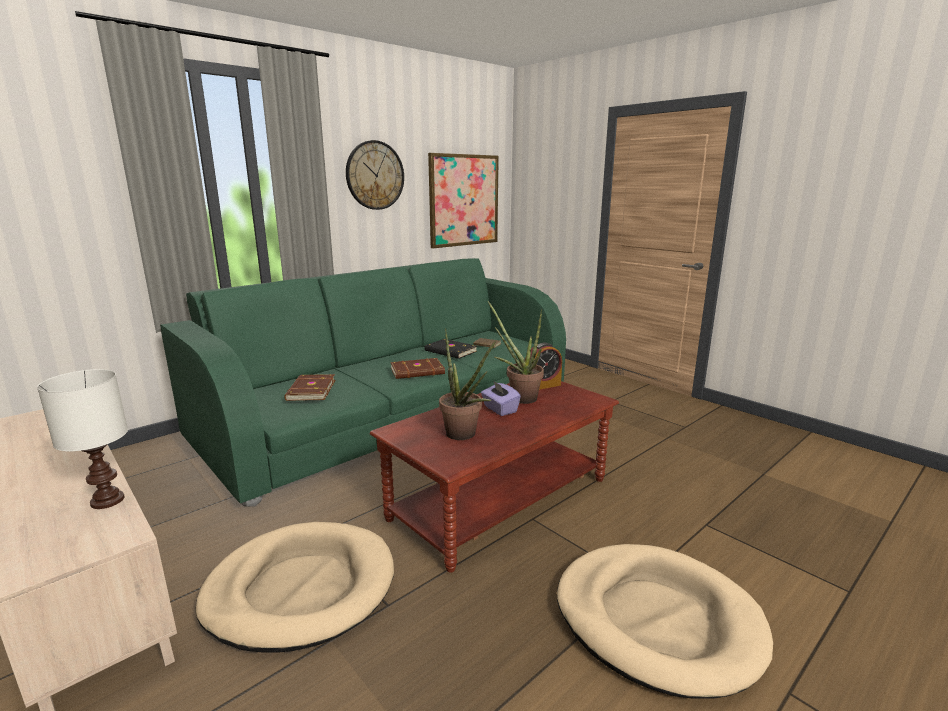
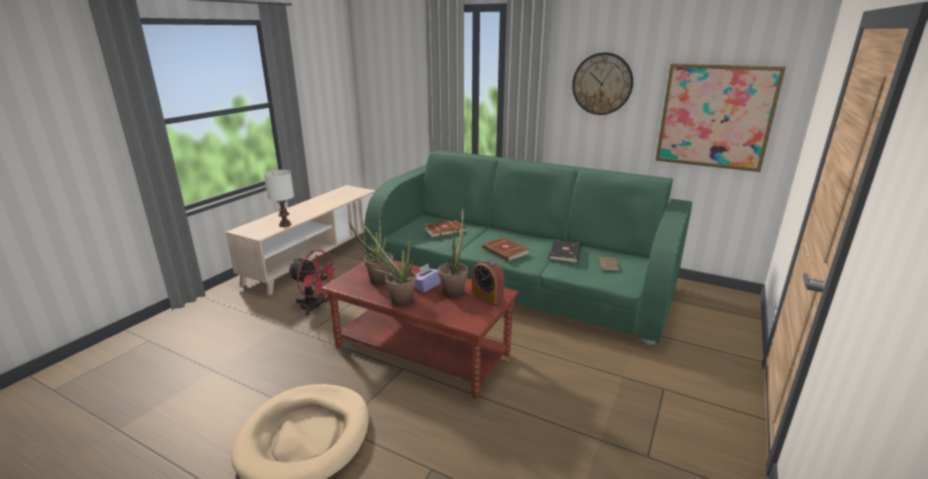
camera: 70 degrees right, 5 degrees up
beige dog bed [195,522,394,653] -> red fan [287,250,338,316]
none -> potted plant [362,223,417,306]

